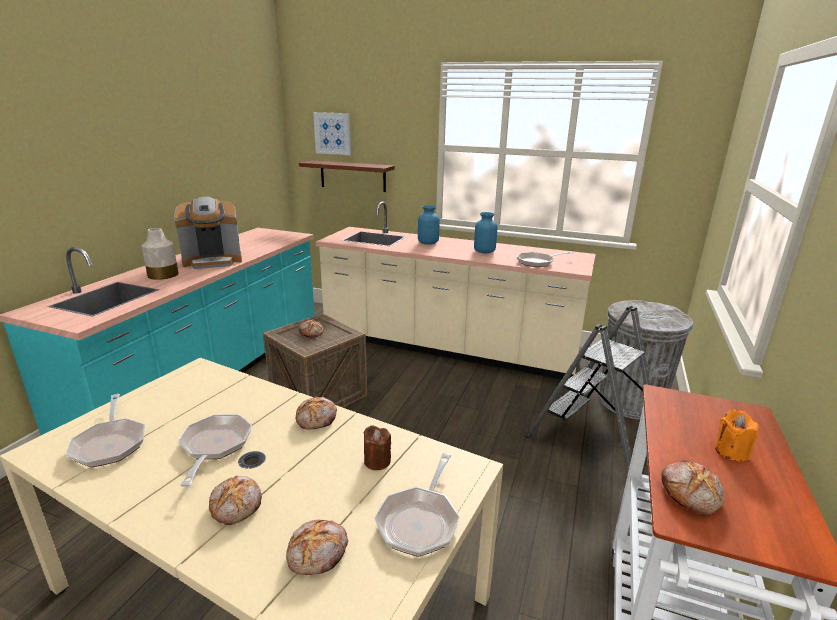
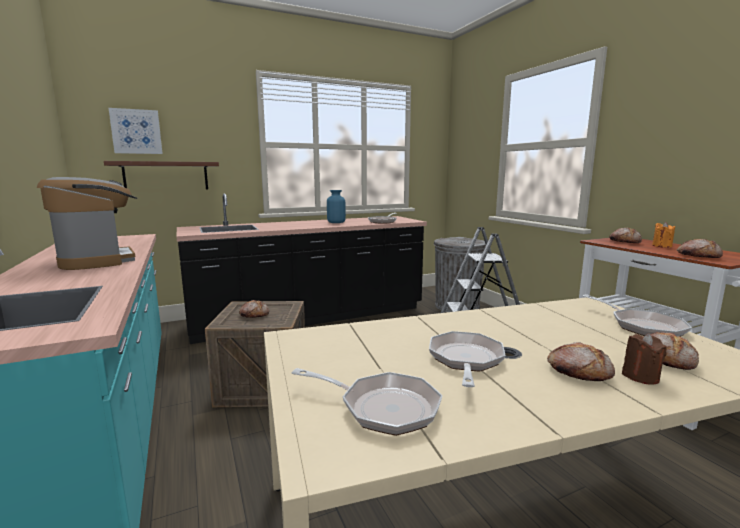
camera: 45 degrees left, 10 degrees down
beige vase [142,228,179,280] -> none
coffee machine [174,197,242,269] -> coffee machine turned 60 degrees counterclockwise [37,177,137,270]
frying pan [178,414,252,487] -> frying pan turned 60 degrees clockwise [429,331,505,387]
bread [295,397,337,430] -> bread moved to [609,227,642,243]
beige counter [316,202,596,379] -> black counter [176,193,427,344]
brown candle [364,425,391,470] -> brown candle moved to [622,334,667,385]
blue vase [418,205,440,245] -> none

